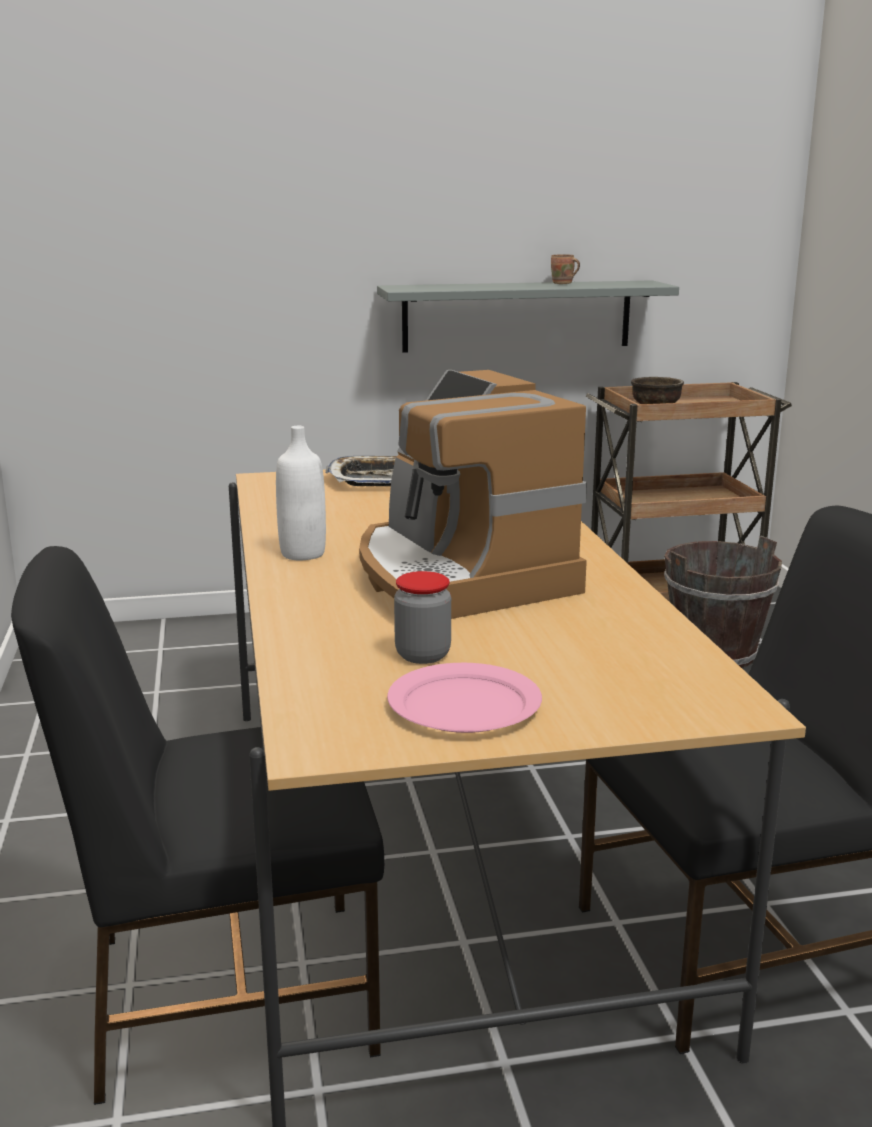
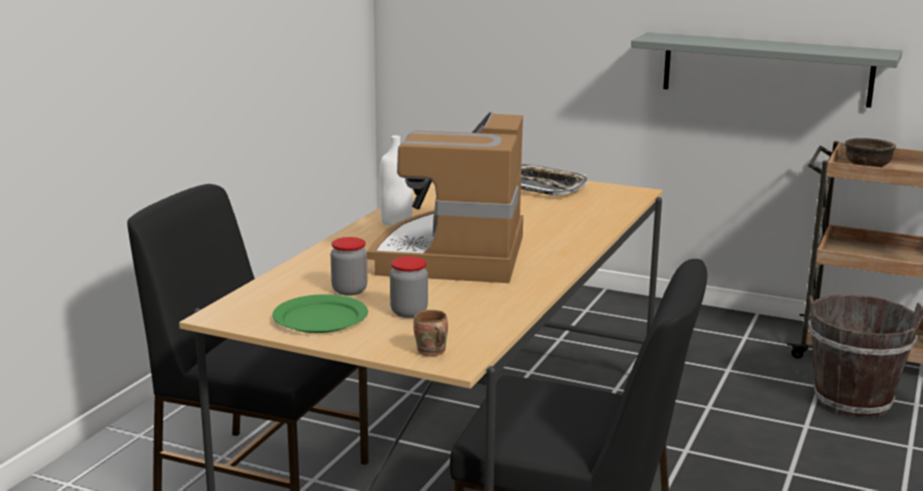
camera: 35 degrees right, 0 degrees up
pink plate [387,663,542,733] -> green plate [273,294,368,333]
brown mug [551,254,580,284] -> brown mug moved to [413,310,448,356]
none -> jar [390,256,428,318]

